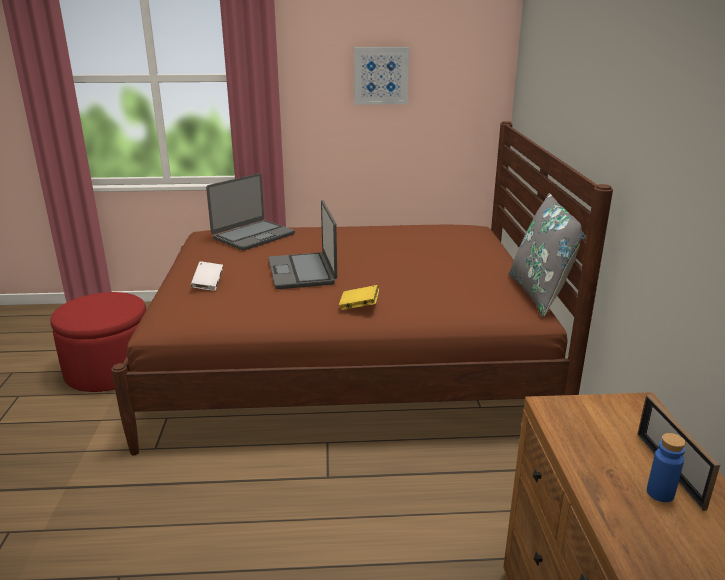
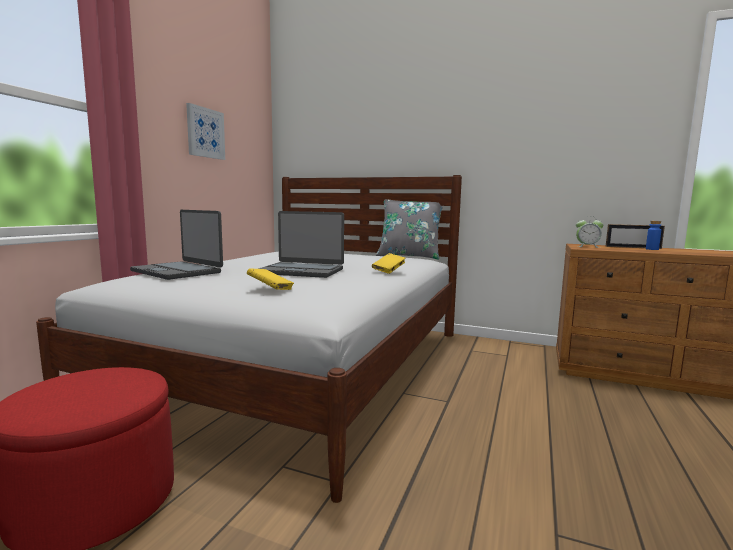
camera: 65 degrees left, 15 degrees down
brown bed [111,121,613,456] -> white bed [36,175,462,503]
white book [191,261,223,291] -> yellow book [247,268,294,290]
laptop [206,173,295,251] -> laptop turned 150 degrees clockwise [130,210,223,280]
none -> alarm clock [576,216,603,248]

